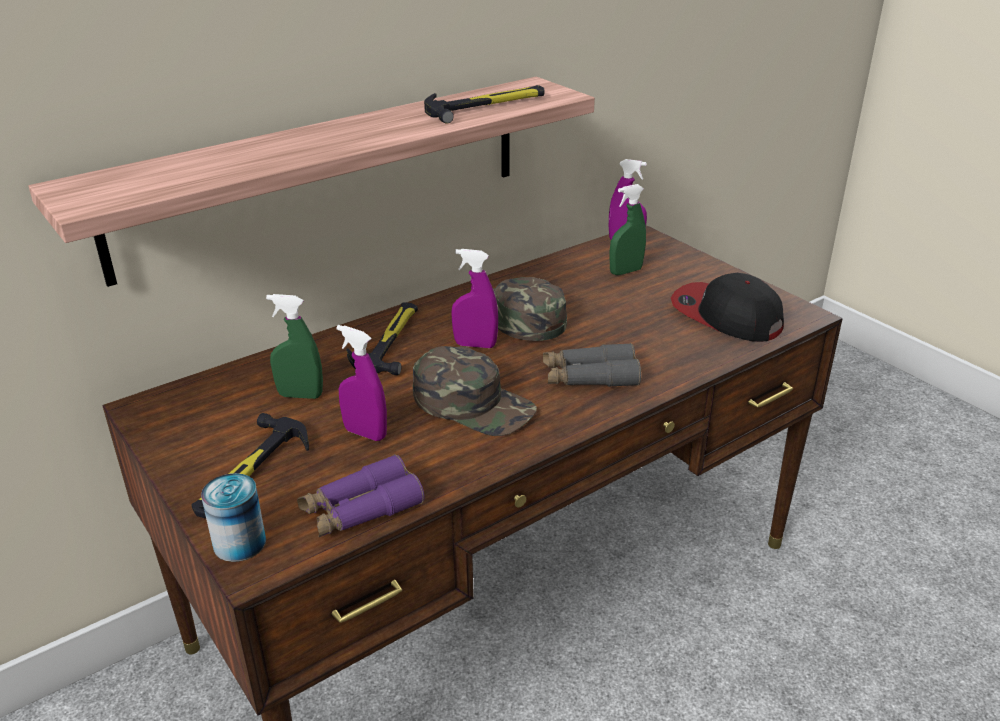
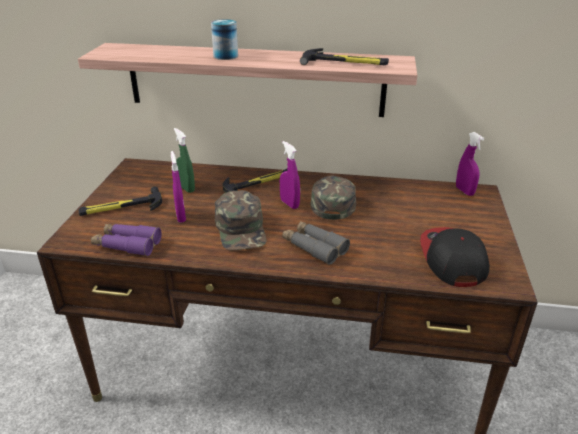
camera: 45 degrees right, 0 degrees up
can [201,473,266,562] -> can moved to [211,19,238,60]
green spray bottle [609,184,646,275] -> none

